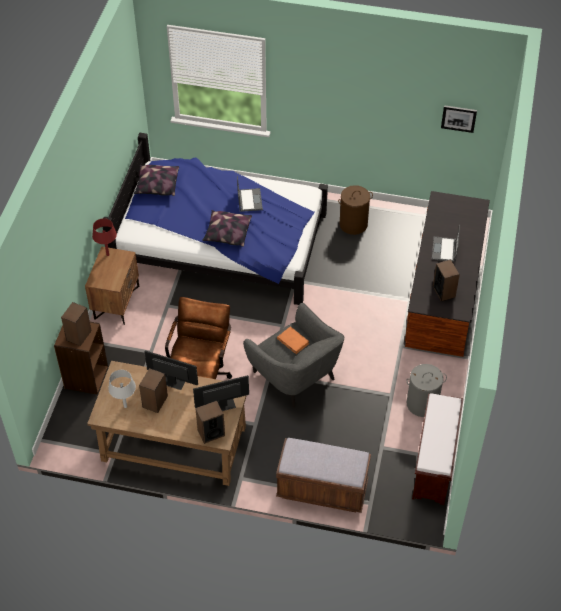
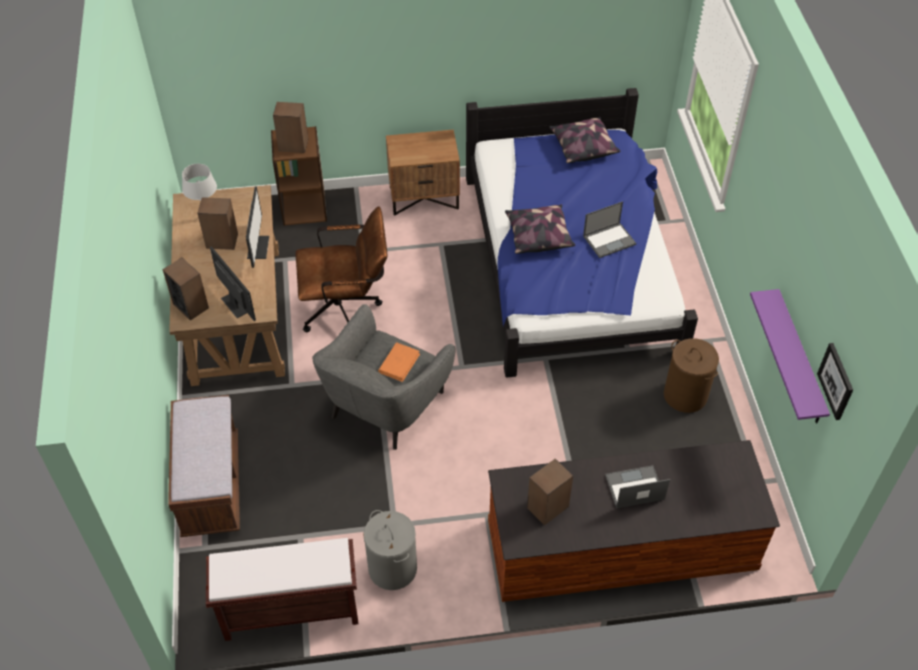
camera: 70 degrees right, 0 degrees up
red table lamp [92,218,117,256] -> none
none -> purple shelf [750,289,830,424]

